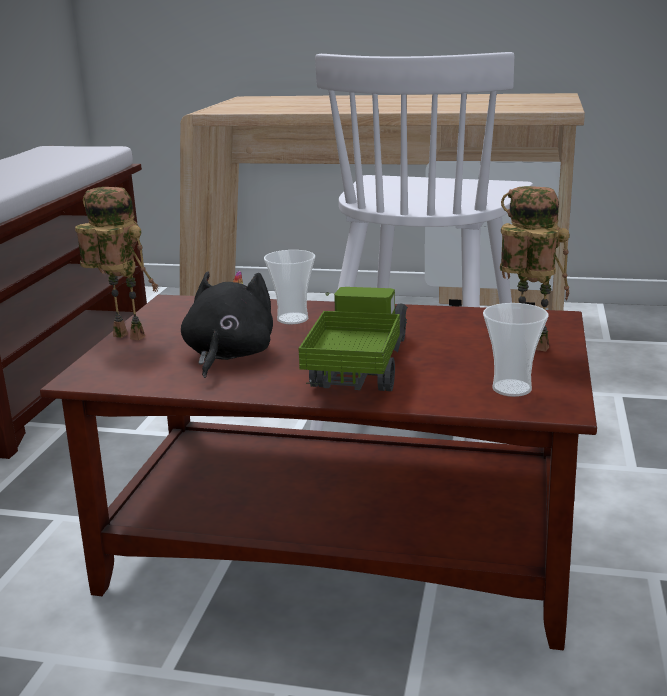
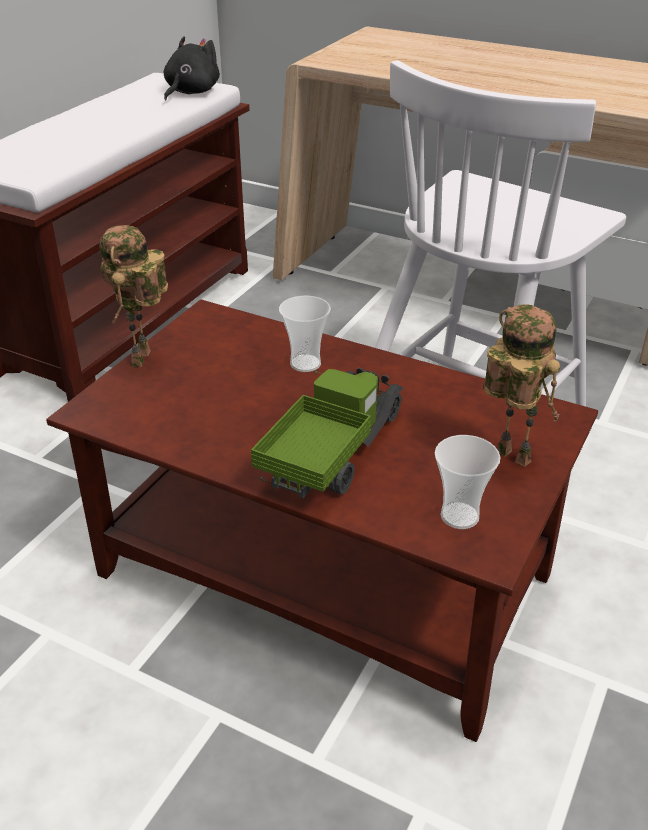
camera: 15 degrees right, 15 degrees up
toy robot [75,187,159,340] -> toy robot turned 120 degrees counterclockwise [100,225,168,367]
black plush toy [181,271,273,378] -> black plush toy moved to [164,36,220,100]

